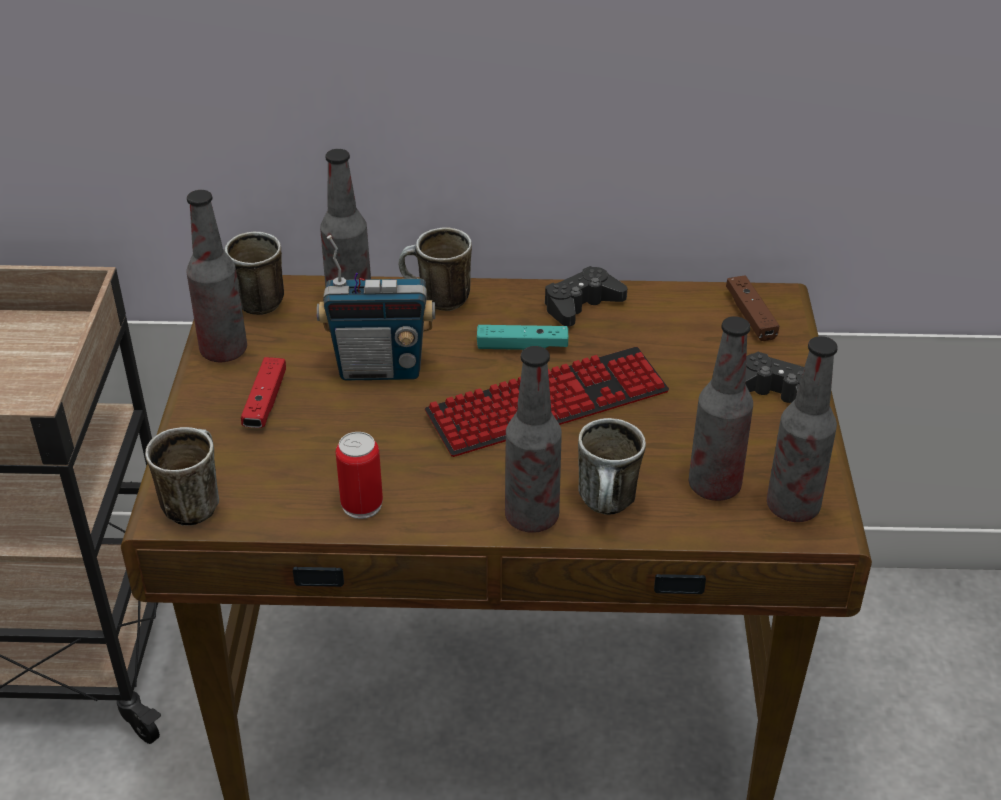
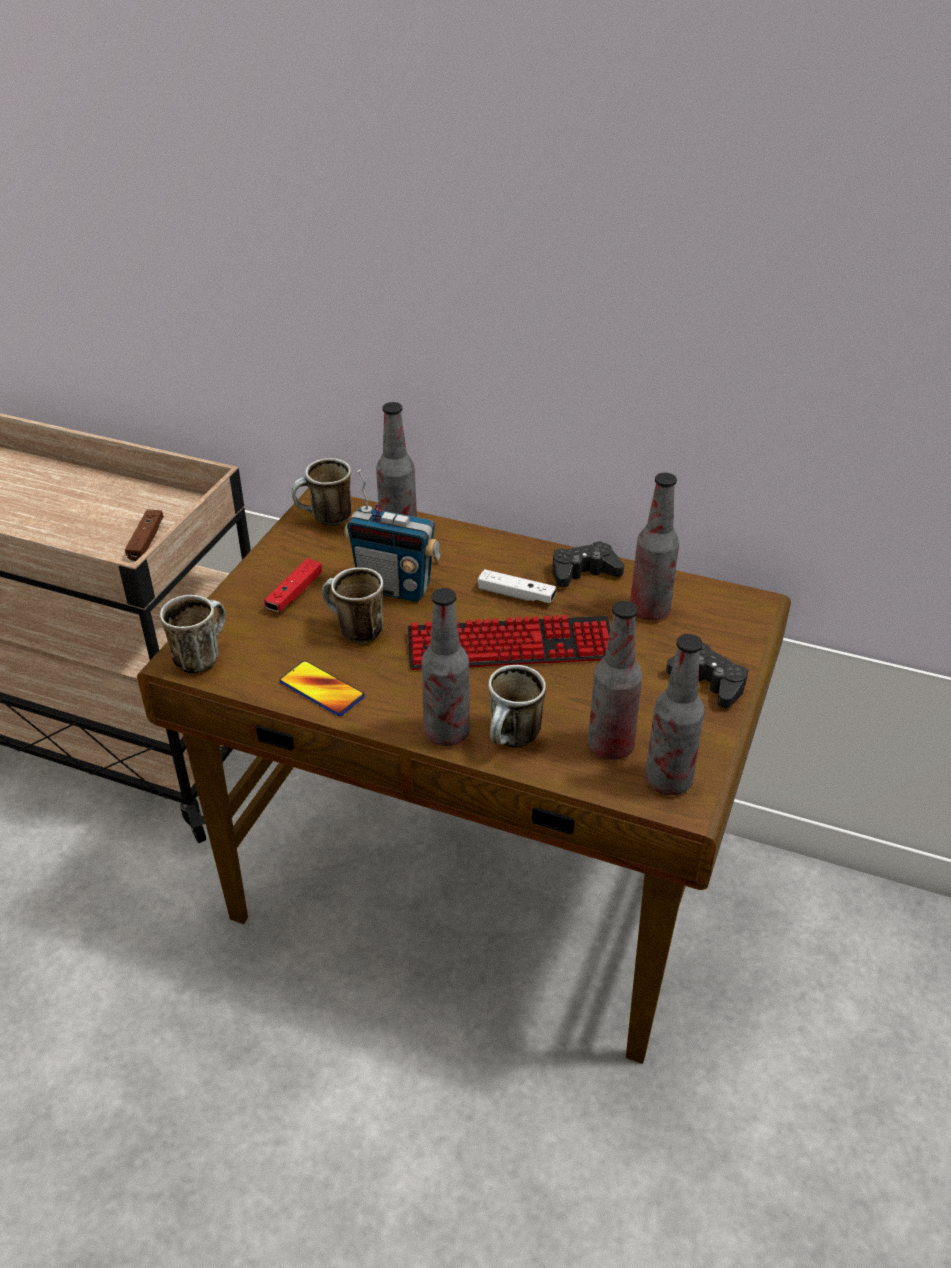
camera: 20 degrees right, 0 degrees up
bottle [186,190,247,362] -> bottle moved to [630,473,679,620]
can [336,432,383,519] -> phone [279,661,365,716]
mug [398,227,472,311] -> mug moved to [322,568,384,644]
turquoise game controller [477,325,568,350] -> white game controller [478,569,556,603]
brown game controller [726,275,780,341] -> brown game controller moved to [125,509,164,561]

